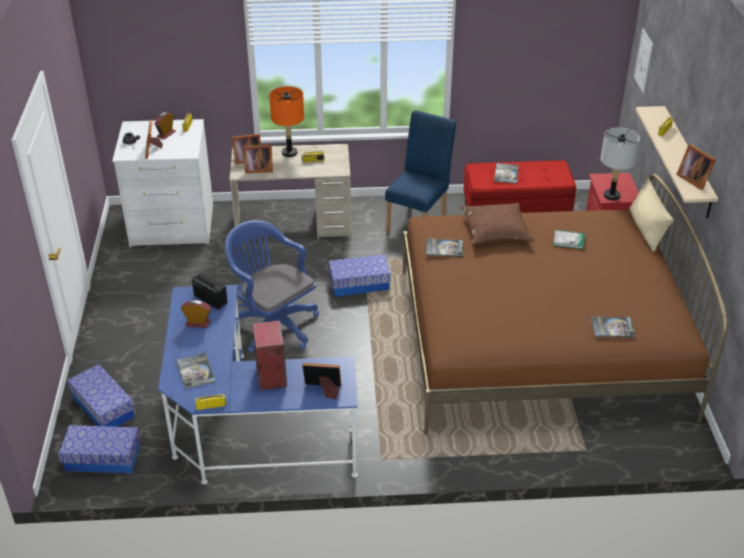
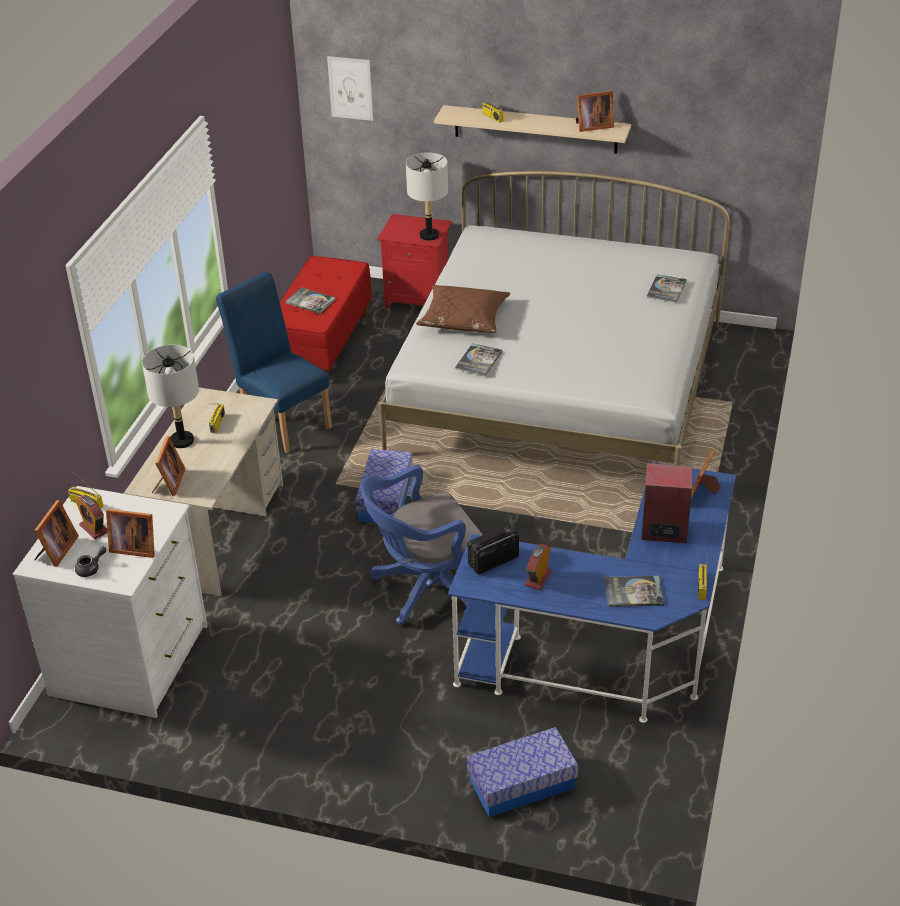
camera: 70 degrees left, 0 degrees up
storage box [59,425,140,473] -> none
picture frame [243,145,273,173] -> picture frame moved to [34,500,79,567]
orange table lamp [269,86,304,157] -> grey table lamp [142,345,199,448]
brown bed [403,174,728,435] -> white bed [379,171,730,466]
book [553,230,585,249] -> none
beige pillow [629,178,674,252] -> none

